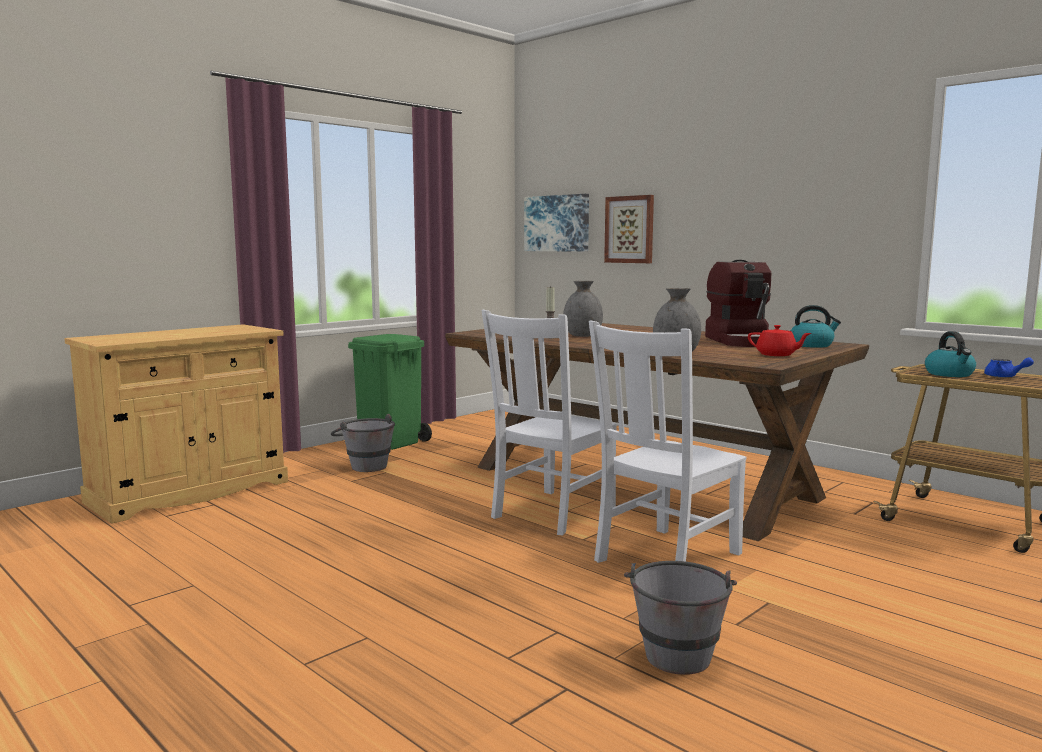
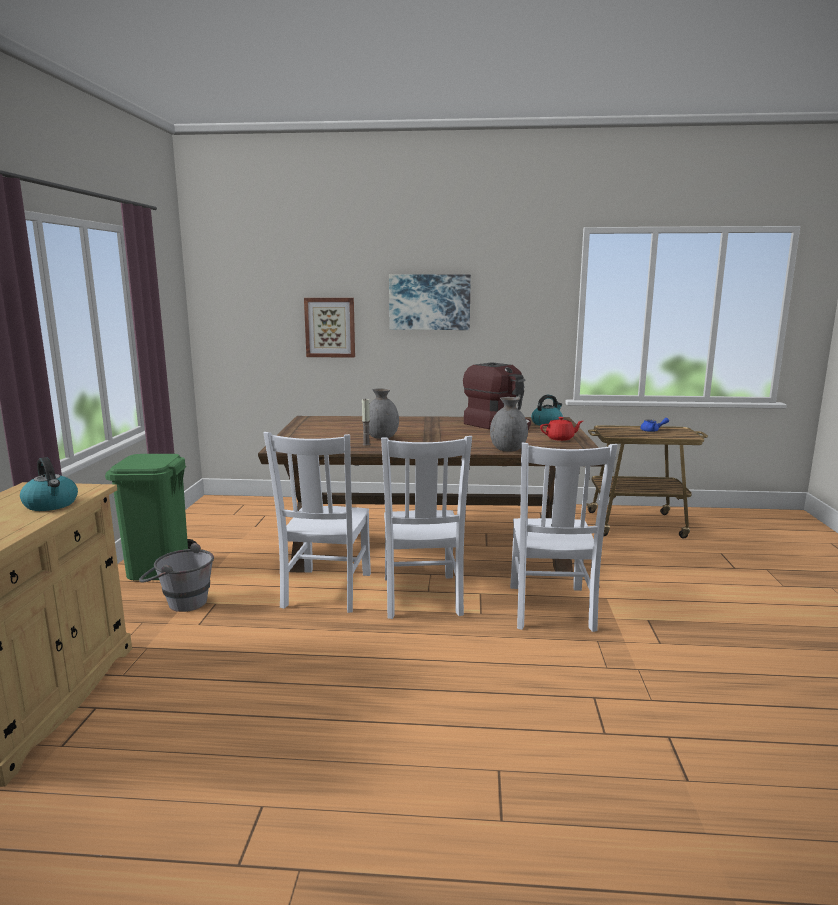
camera: 40 degrees left, 5 degrees up
picture [524,194,589,252] -> picture moved to [389,274,471,330]
grey bucket [624,561,737,675] -> none
kettle [925,331,976,377] -> kettle moved to [20,457,78,511]
none -> white chair [263,432,371,613]

